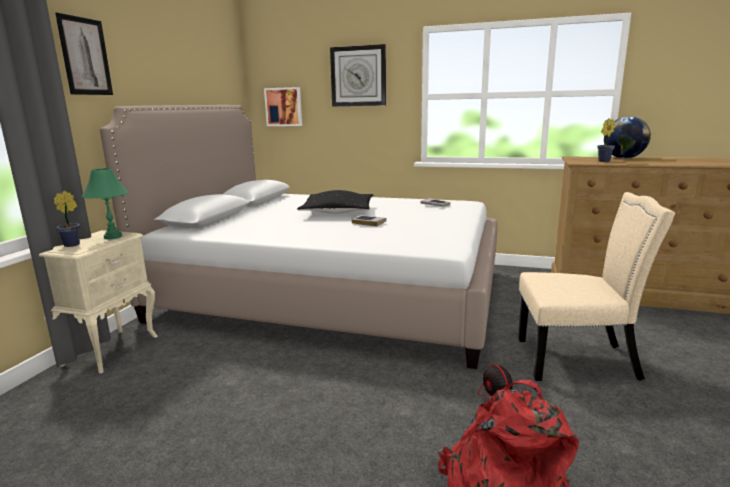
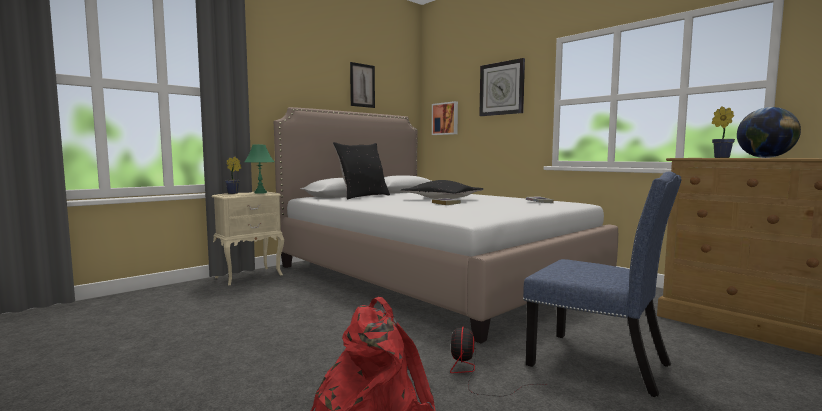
camera: 30 degrees right, 10 degrees down
picture [55,13,113,95] -> picture moved to [350,62,375,108]
beige chair [518,192,675,381] -> blue chair [523,172,681,397]
none -> black pillow [333,142,390,199]

